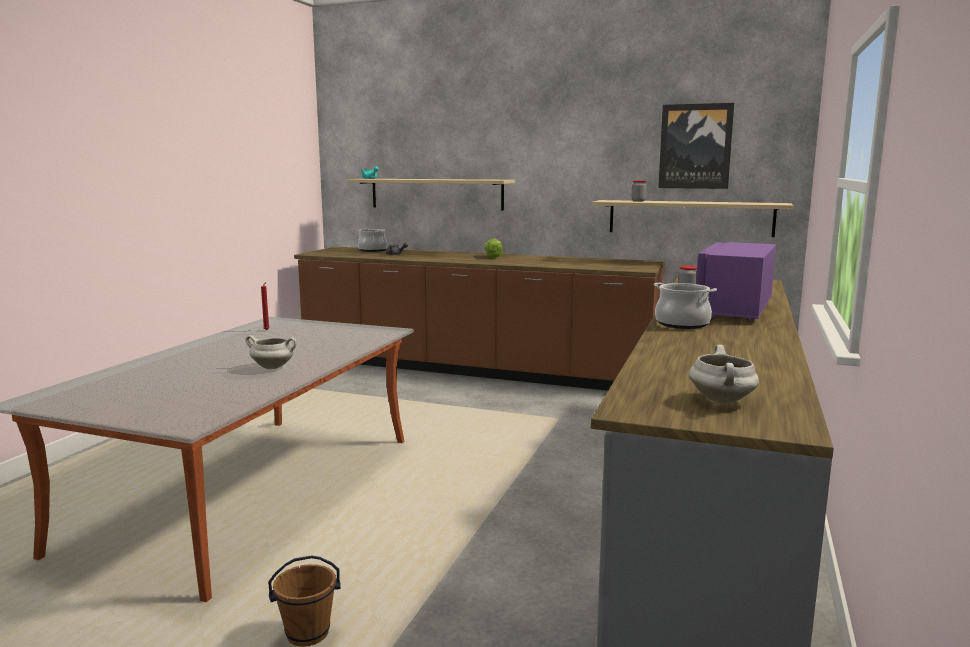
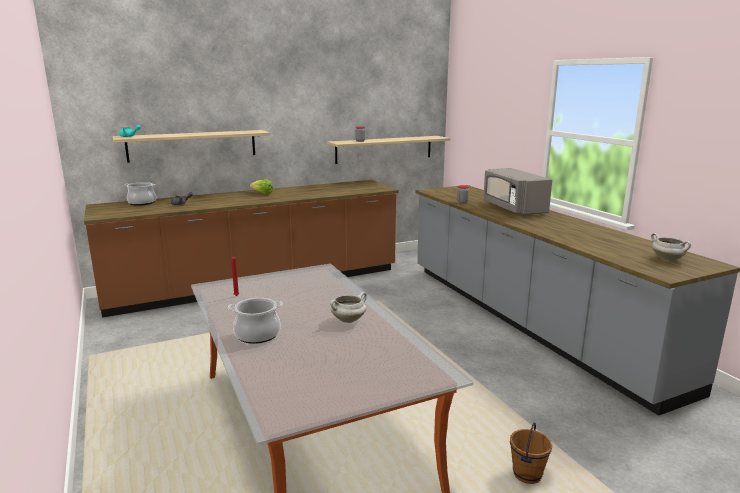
camera: 45 degrees left, 5 degrees up
cooking pot [654,283,717,329] -> cooking pot moved to [228,298,283,344]
picture [658,103,734,189] -> none
purple microwave [696,242,776,321] -> grey microwave [483,168,552,216]

